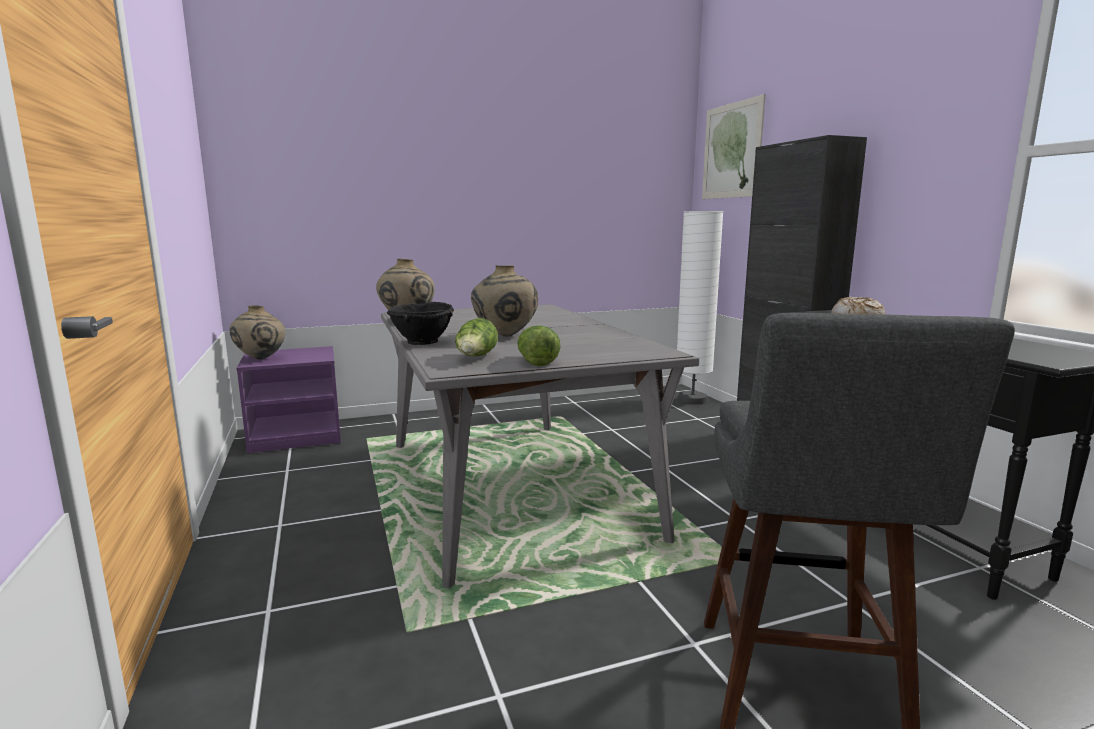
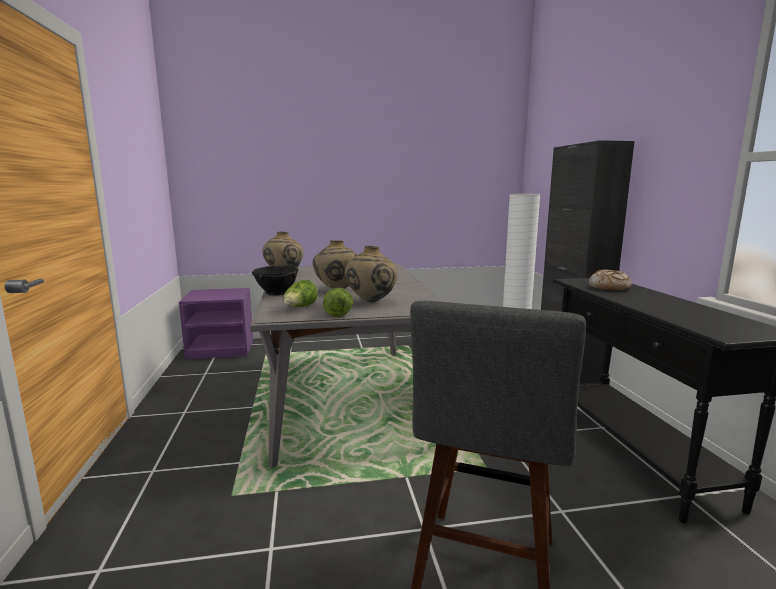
camera: 10 degrees right, 0 degrees up
beige vase [229,305,286,360] -> beige vase moved to [345,246,398,302]
picture [702,94,766,199] -> none

